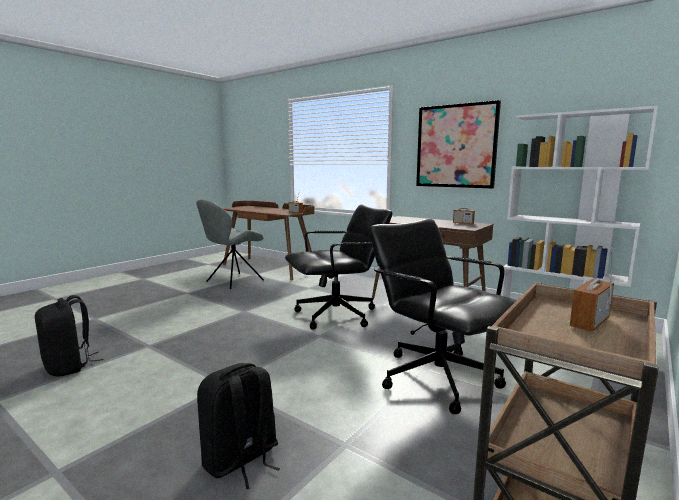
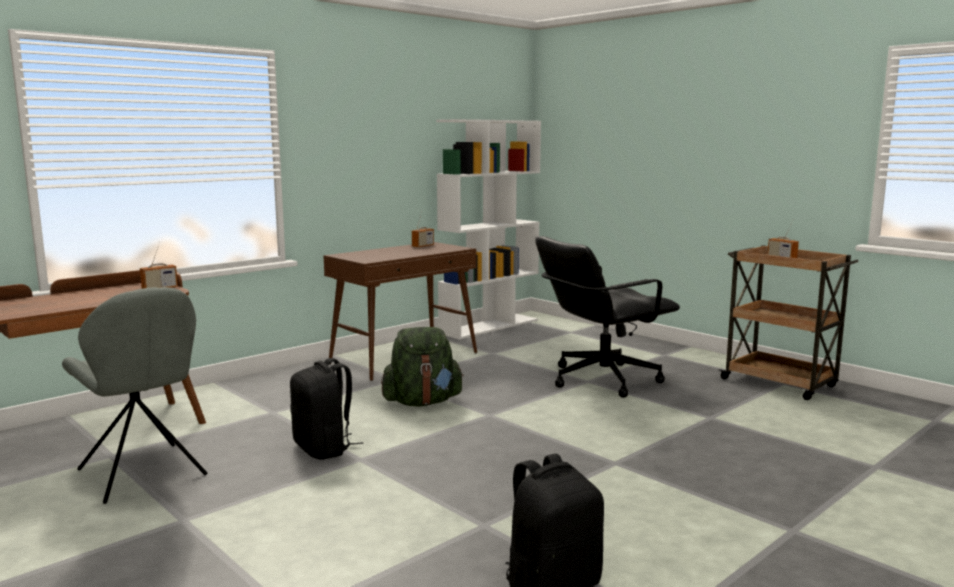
camera: 80 degrees left, 0 degrees up
black backpack [197,363,280,489] -> black backpack moved to [290,358,363,459]
black office chair [285,205,392,330] -> green backpack [381,327,464,407]
picture [416,100,501,189] -> none

